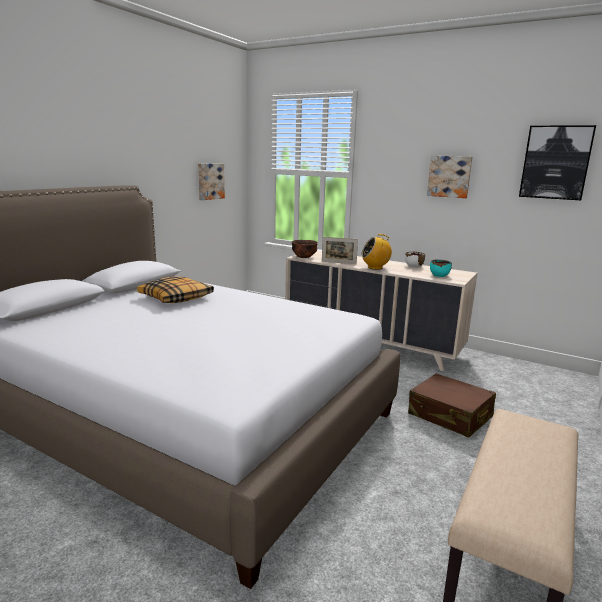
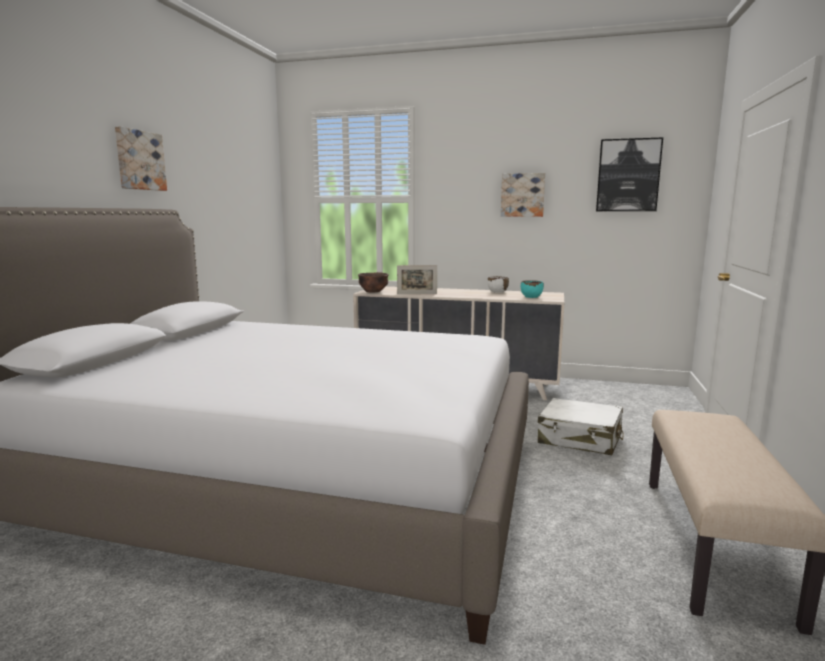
camera: 15 degrees left, 5 degrees down
pillow [137,276,214,303] -> none
picture [198,164,225,200] -> picture moved to [115,126,167,191]
radio [361,234,392,270] -> none
brown suitcase [408,373,496,438] -> white suitcase [538,398,624,455]

